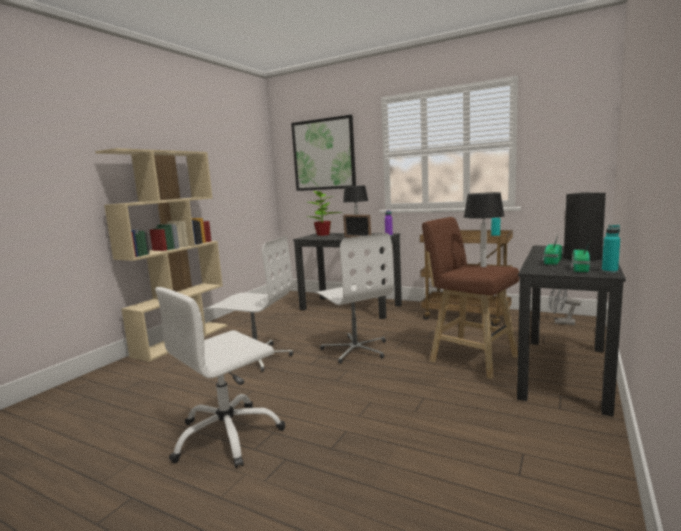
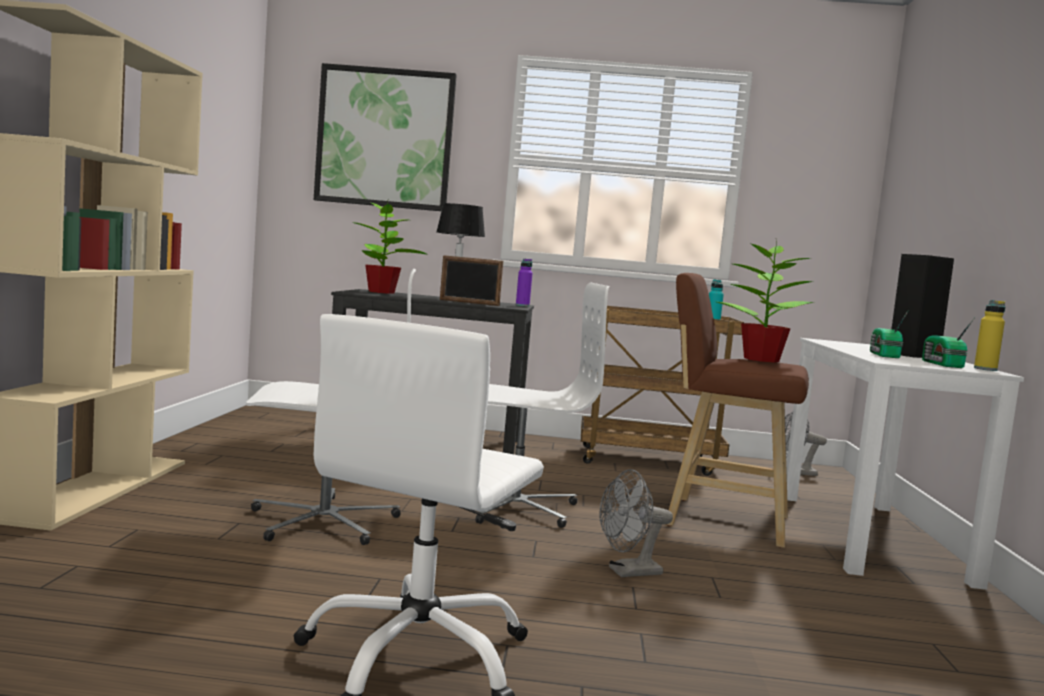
camera: 25 degrees left, 5 degrees down
white office chair [315,233,394,364] -> white office chair turned 45 degrees counterclockwise [475,283,609,528]
table lamp [464,192,504,267] -> potted plant [717,240,814,363]
black desk [517,245,626,417] -> white desk [786,338,1024,590]
turquoise bottle [602,225,620,273] -> yellow bottle [974,300,1005,371]
none -> grey fan [599,469,673,577]

